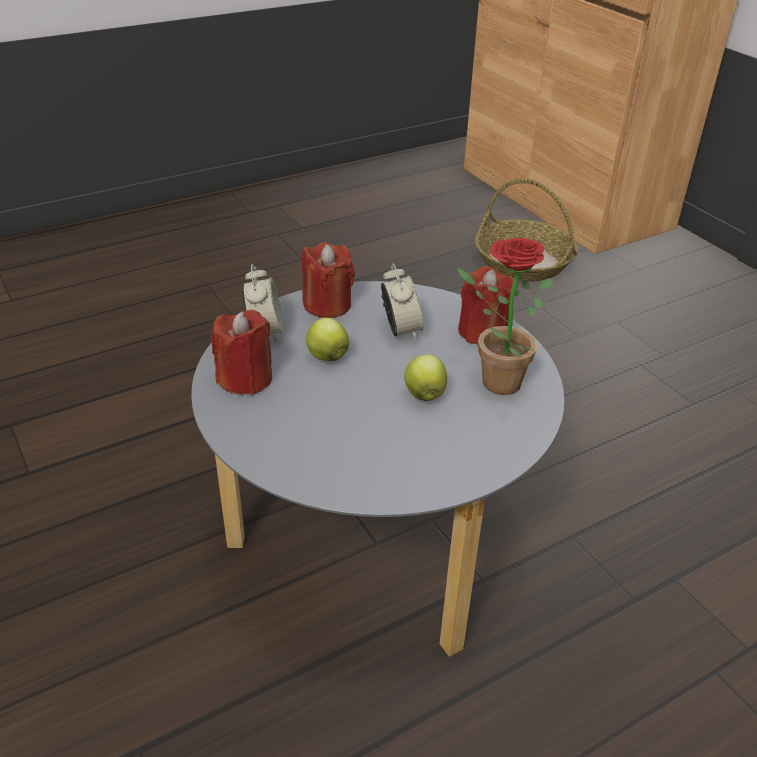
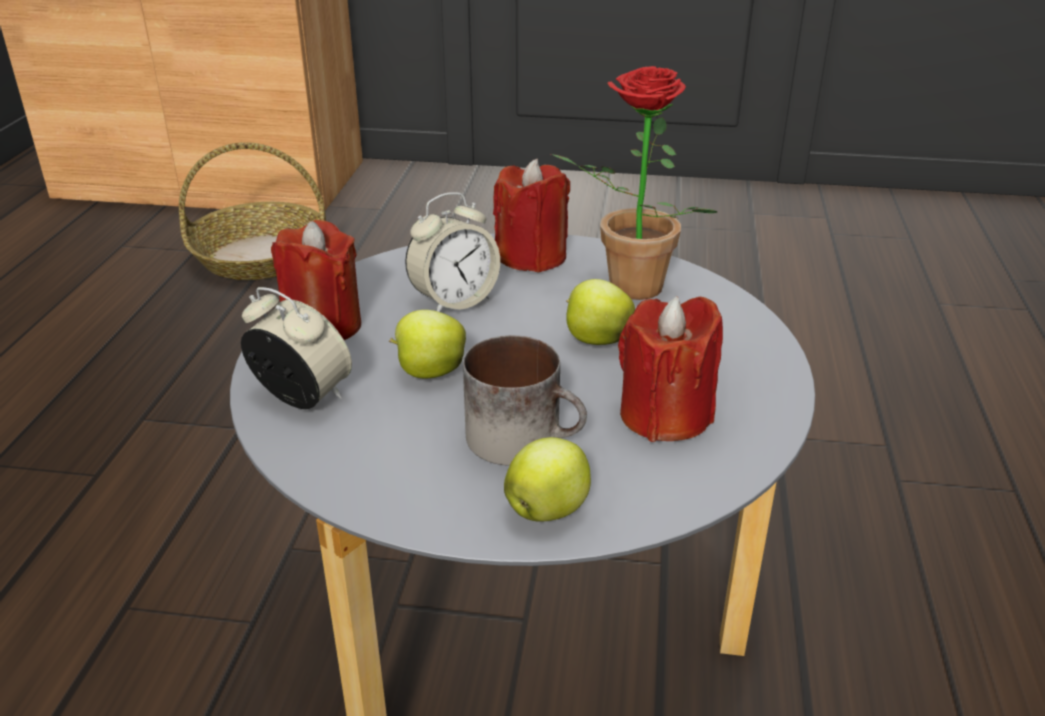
camera: 50 degrees left, 5 degrees down
red candle [211,310,272,395] -> red candle moved to [618,296,723,442]
alarm clock [381,263,423,340] -> alarm clock turned 120 degrees clockwise [405,192,500,312]
none -> mug [463,335,587,466]
none -> apple [504,437,591,522]

